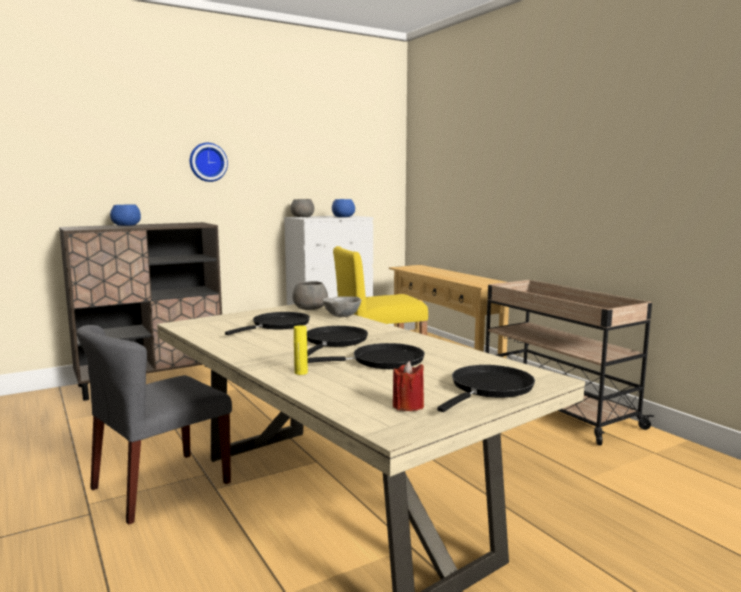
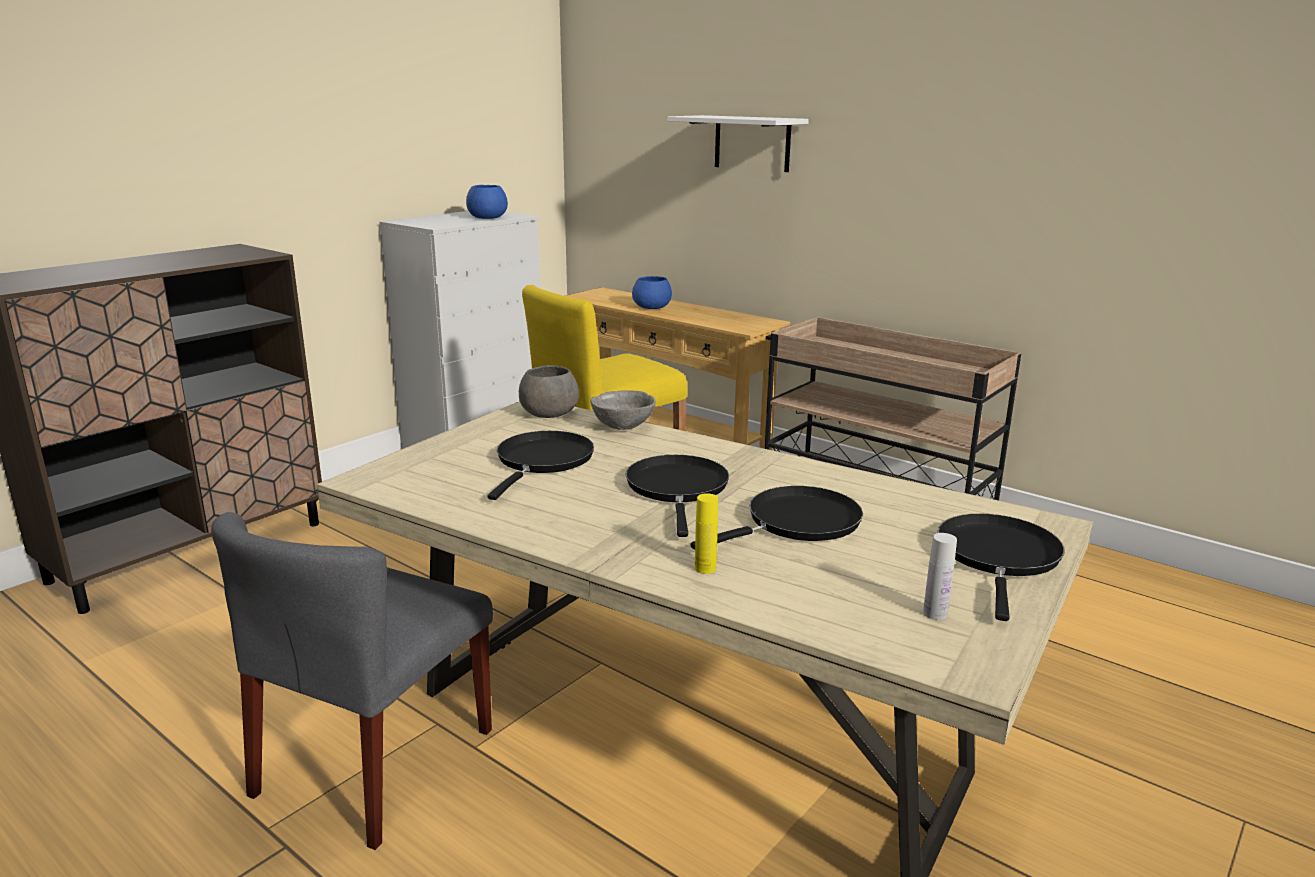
camera: 20 degrees left, 10 degrees up
blue bowl [110,204,141,226] -> blue bowl moved to [632,276,672,309]
wall clock [190,143,228,182] -> none
grey bowl [290,199,314,217] -> none
red candle [393,361,424,411] -> white bottle [923,533,957,620]
none -> white shelf [668,115,809,172]

